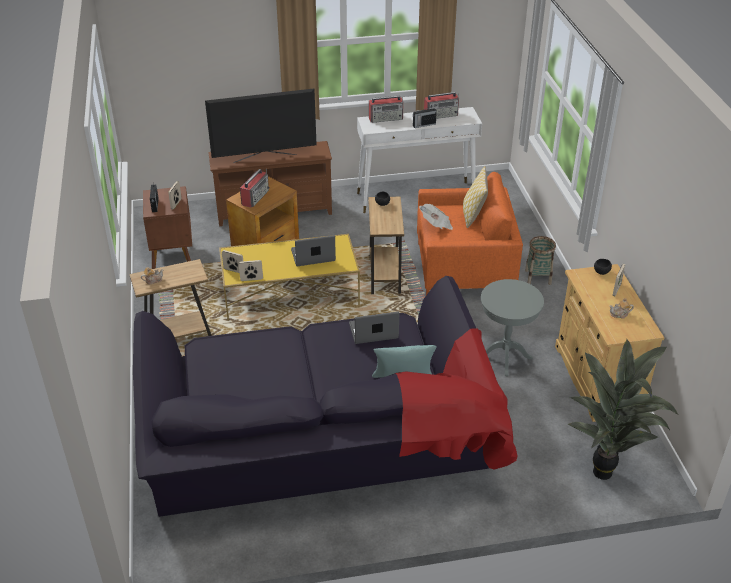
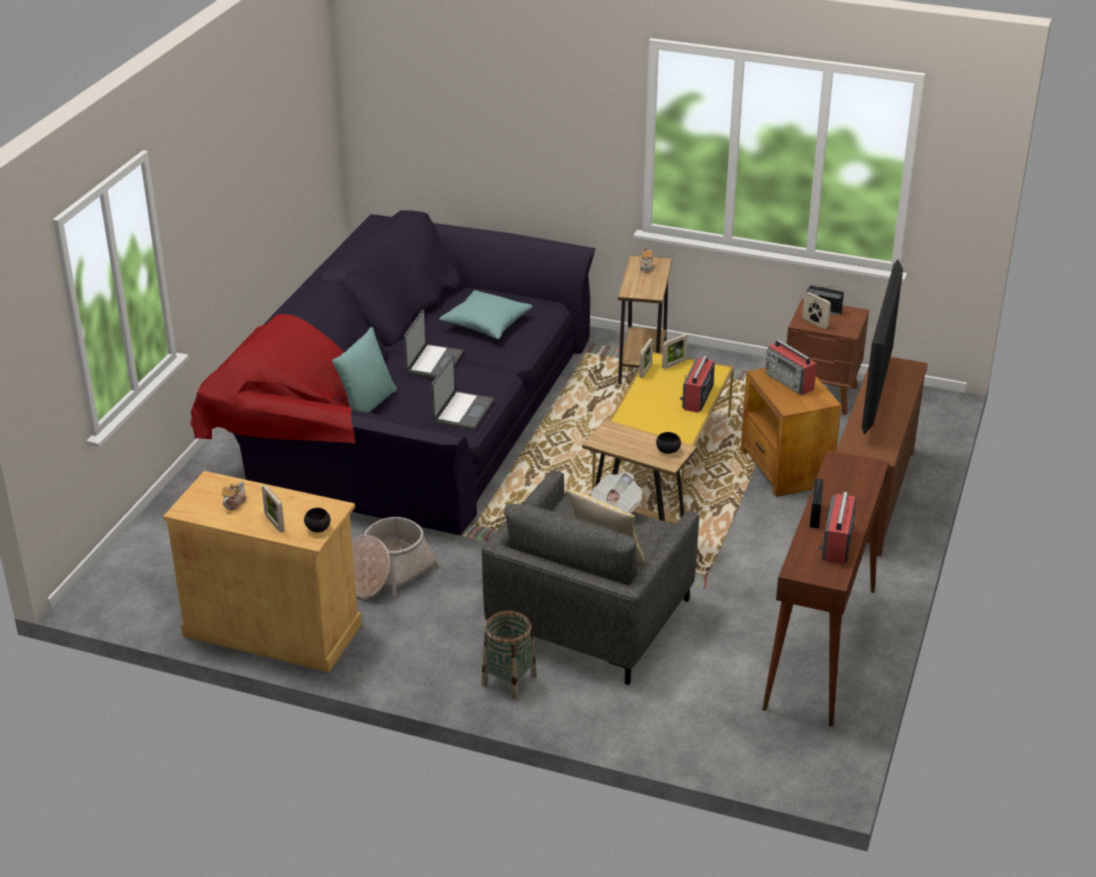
camera: 120 degrees right, 5 degrees down
laptop [291,235,336,266] -> laptop moved to [404,310,464,378]
white console table [357,107,482,213] -> brown console table [762,450,889,727]
radio [369,96,404,123] -> radio moved to [680,356,715,413]
orange armchair [417,172,523,295] -> grey armchair [482,470,699,685]
grey side table [481,279,544,376] -> basket [352,517,441,598]
potted plant [568,339,679,480] -> none
none -> turquoise pillow [439,290,533,339]

